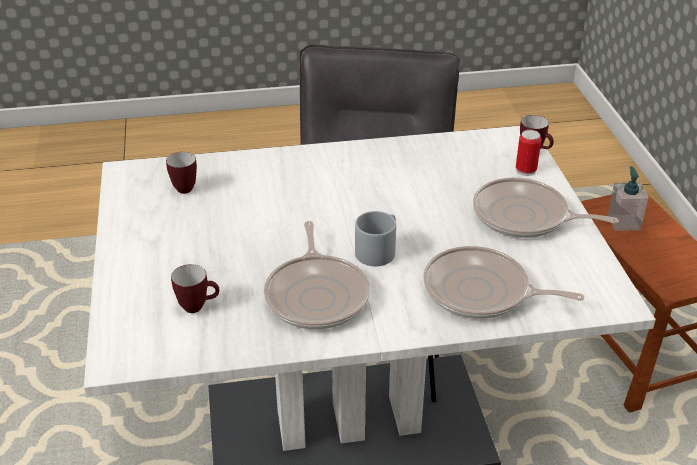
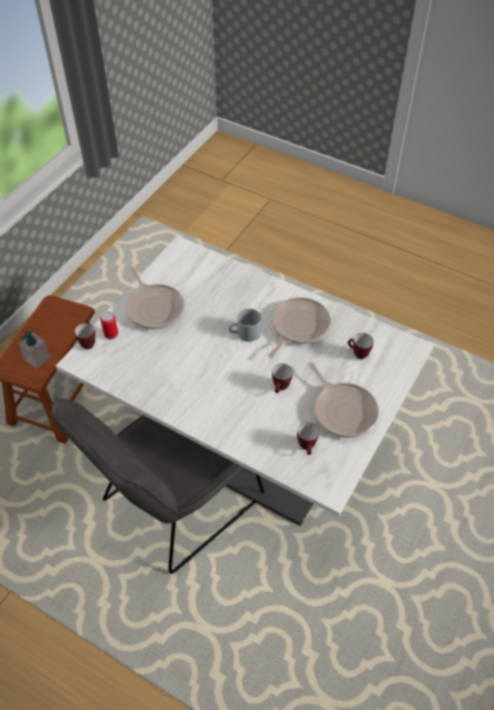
camera: 140 degrees left, 15 degrees up
frying pan [423,246,584,319] -> frying pan moved to [308,362,379,438]
none -> mug [272,364,293,393]

